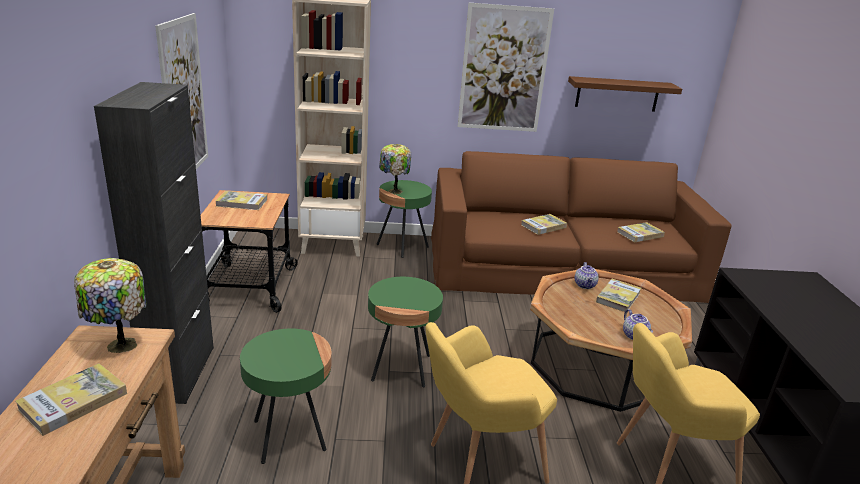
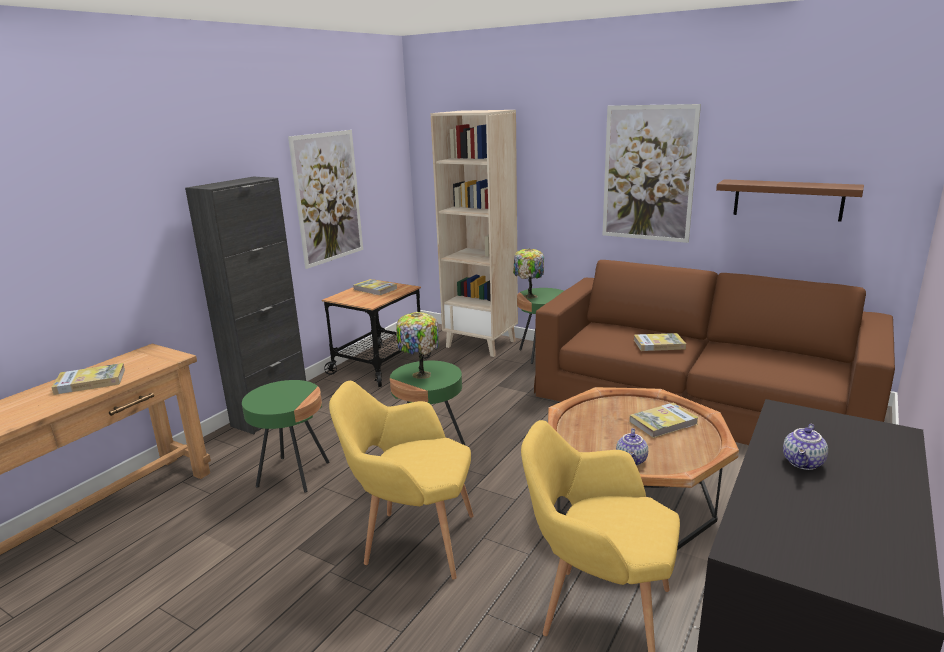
camera: 35 degrees right, 5 degrees down
table lamp [74,258,147,353] -> table lamp moved to [396,312,439,379]
teapot [575,262,599,289] -> teapot moved to [783,424,828,470]
book [617,222,665,242] -> none

